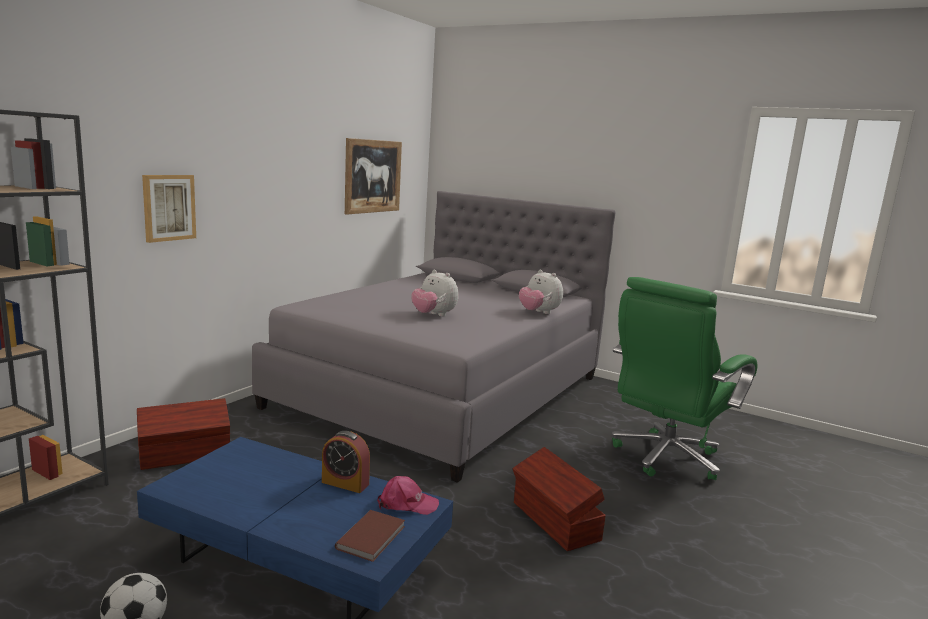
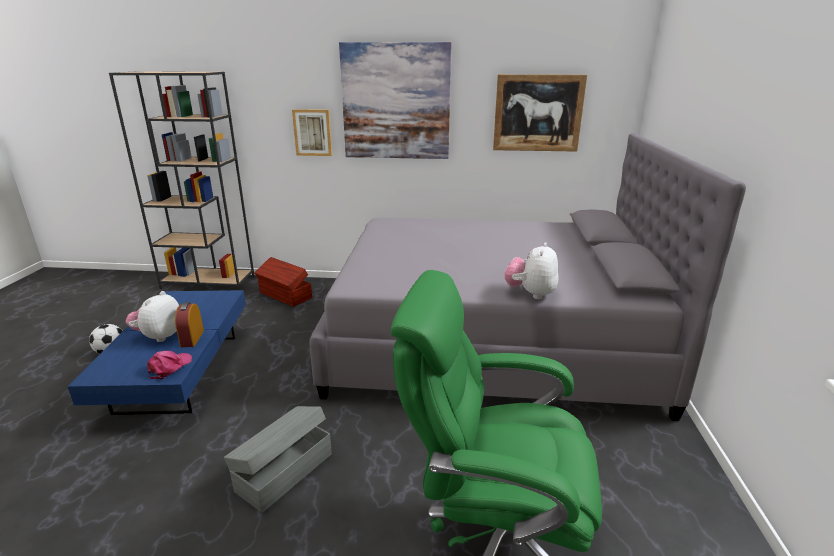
camera: 65 degrees right, 10 degrees up
brown book [335,510,405,562] -> none
pink cap [377,476,439,515] -> pink cap turned 135 degrees counterclockwise [147,351,192,379]
plush toy [411,270,458,317] -> plush toy moved to [126,291,179,342]
brown storage box [512,447,606,551] -> grey storage box [224,406,332,513]
none -> picture [339,42,452,159]

